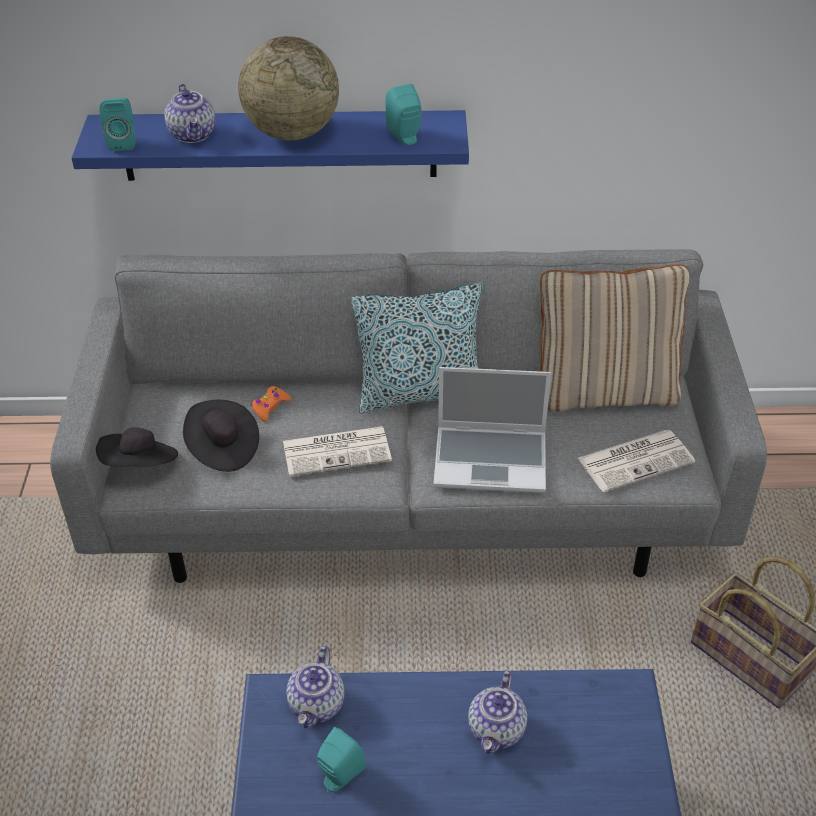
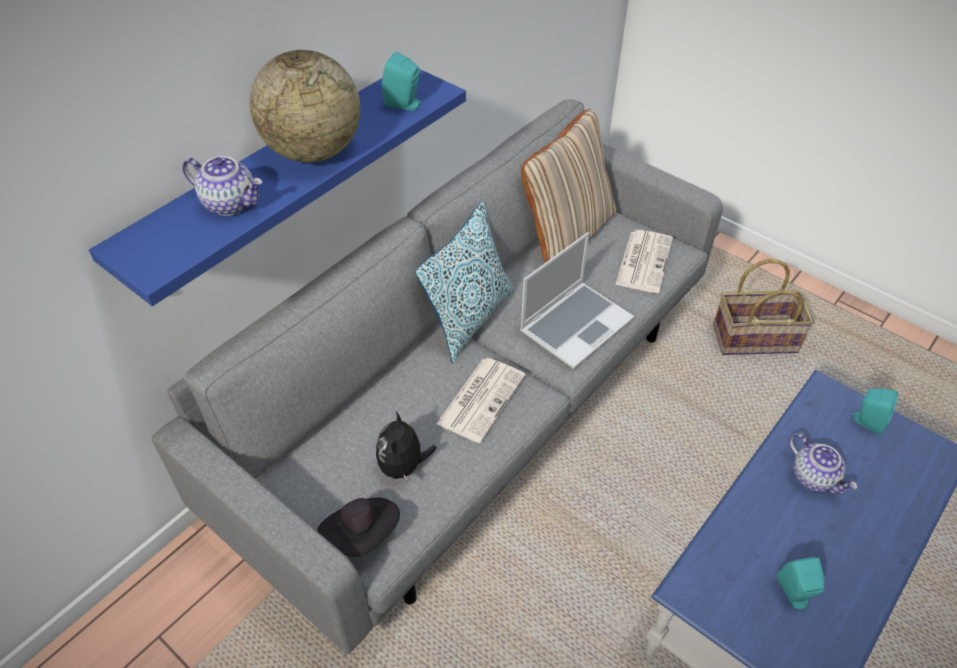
camera: 50 degrees left, 5 degrees up
turquoise speaker [99,98,136,151] -> turquoise speaker moved to [851,388,898,434]
black hat [183,400,259,472] -> plush toy [376,411,437,483]
orange game controller [251,386,291,422] -> none
teapot [286,646,345,728] -> none

